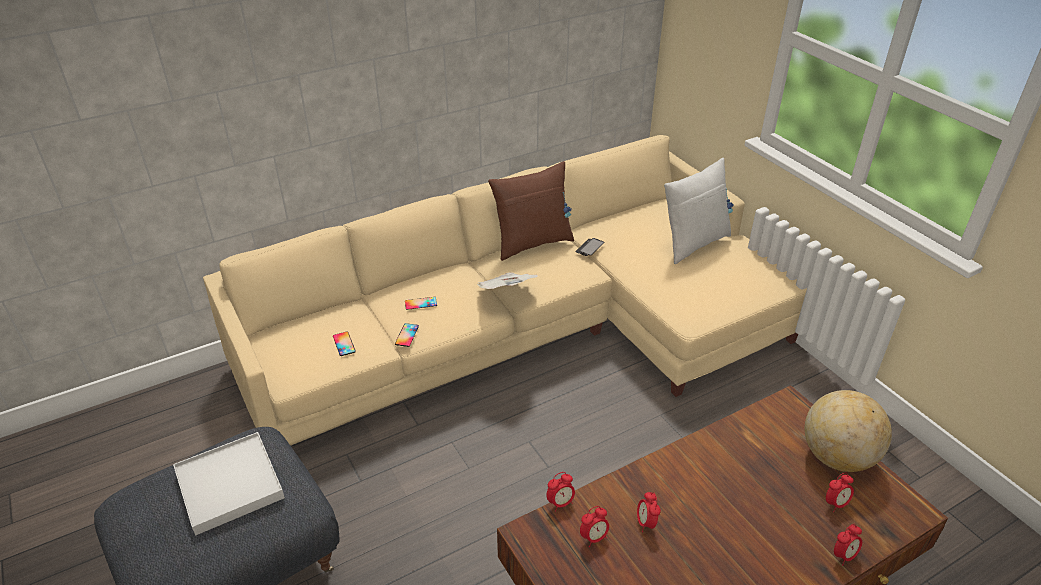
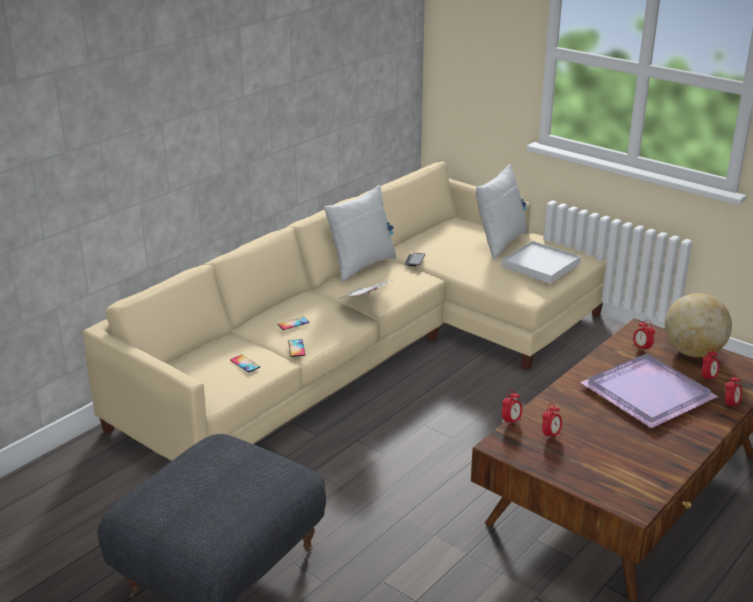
camera: 20 degrees left, 10 degrees down
white tray [173,432,285,535] -> white tray moved to [502,241,581,284]
brown pillow [488,161,574,261] -> grey pillow [324,185,397,282]
alarm clock [637,492,661,532] -> alarm clock moved to [633,320,655,353]
none -> purple tray [580,354,719,428]

